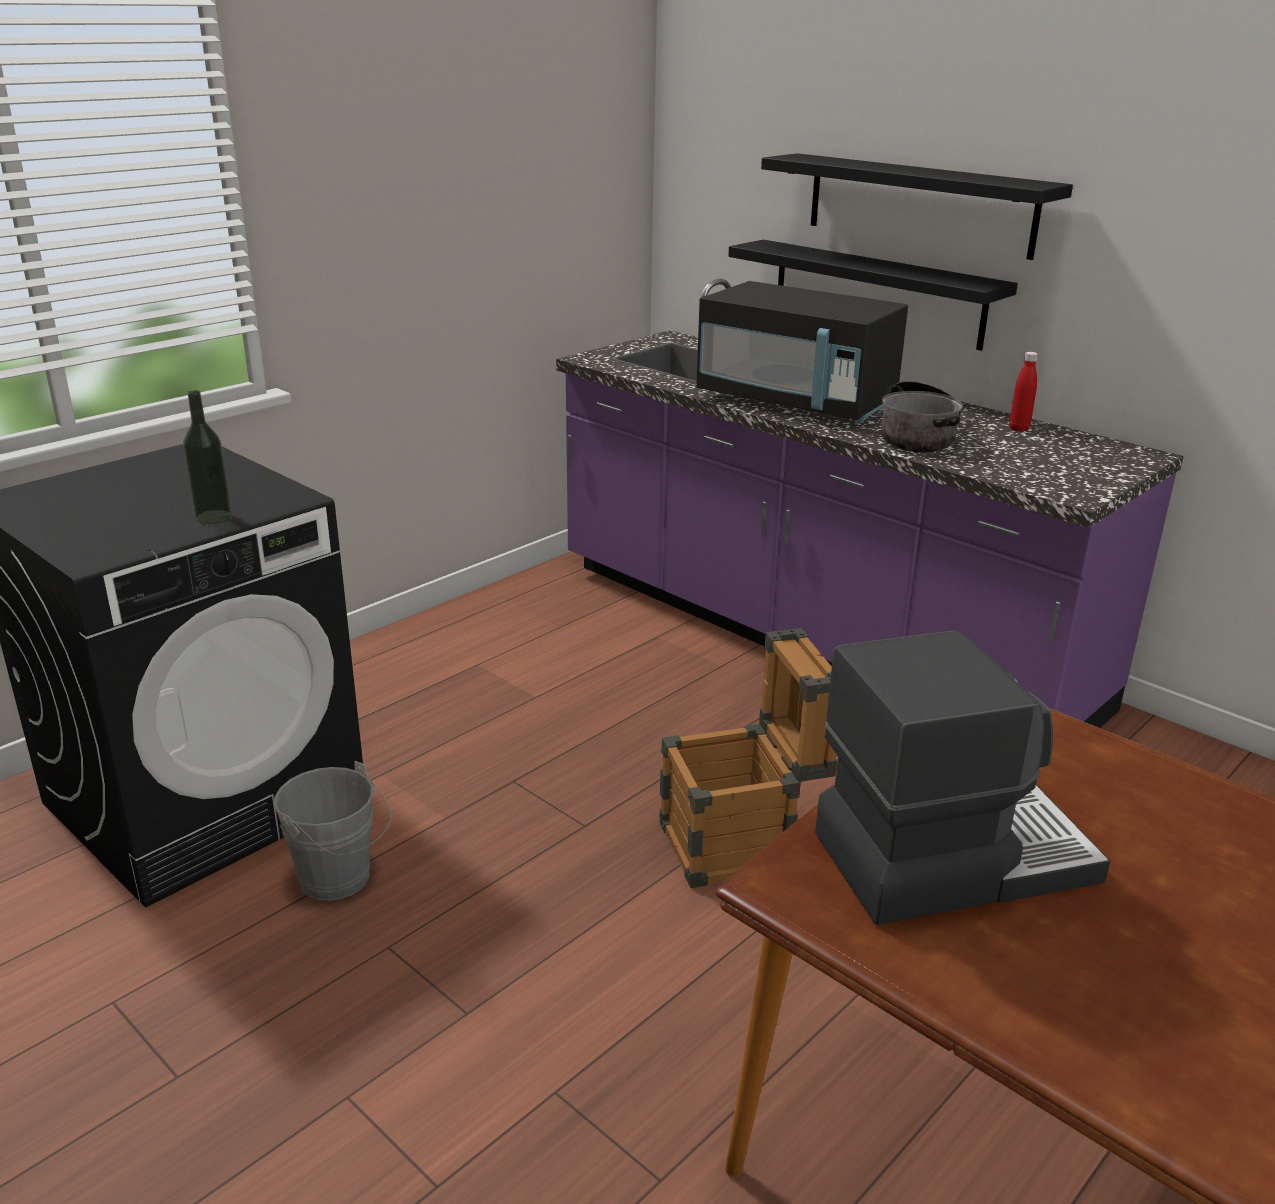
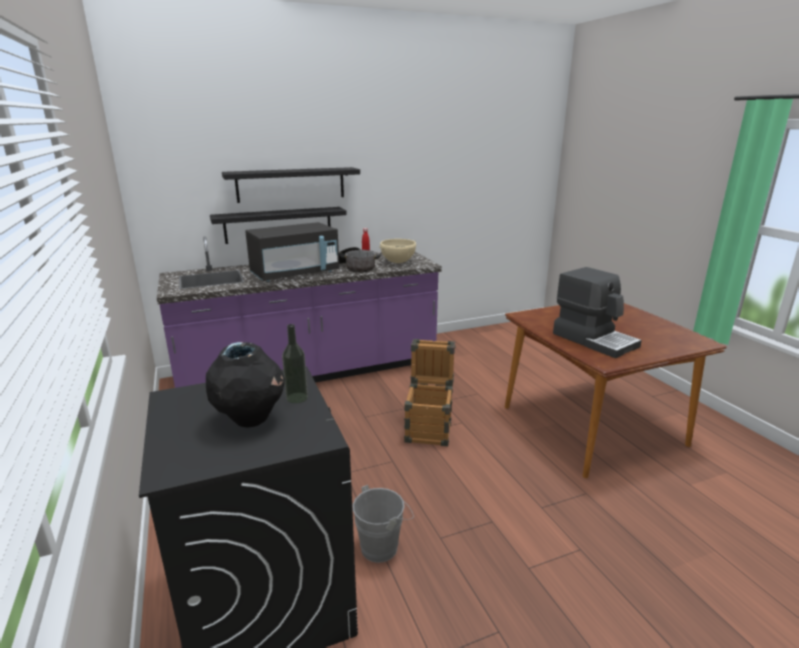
camera: 65 degrees left, 5 degrees down
coffee machine [815,631,1110,925] -> coffee machine turned 135 degrees clockwise [553,267,642,358]
none -> black vase [206,342,285,427]
none -> beige cooking pot [379,239,416,263]

